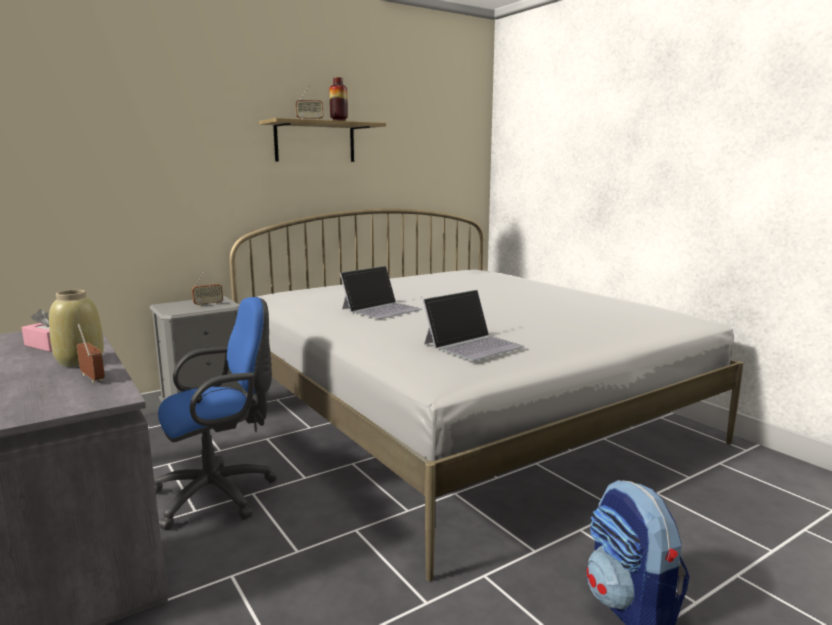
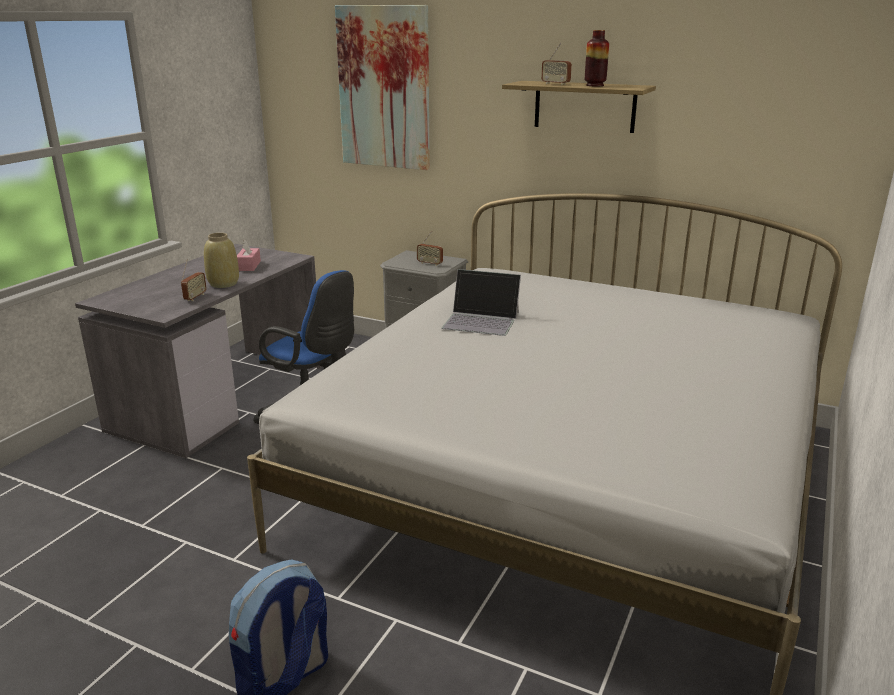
camera: 60 degrees right, 10 degrees up
laptop [423,290,525,361] -> none
none -> picture [335,5,430,170]

